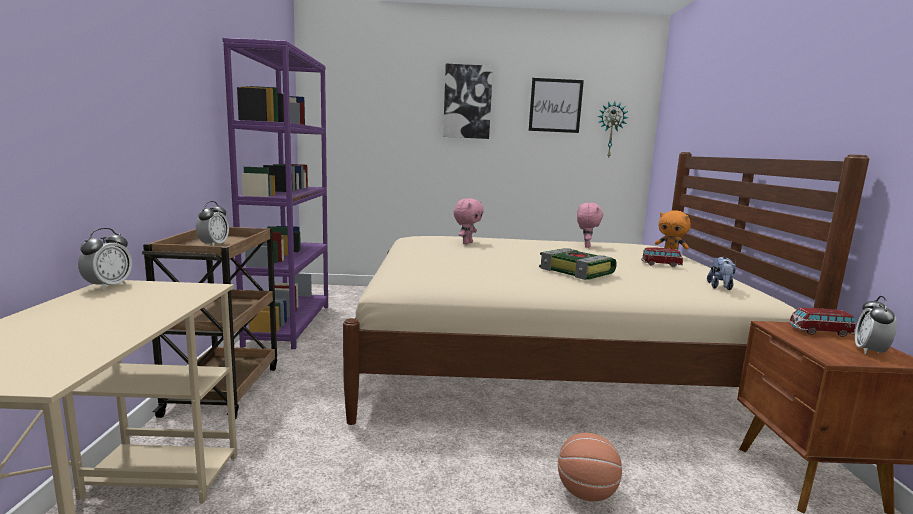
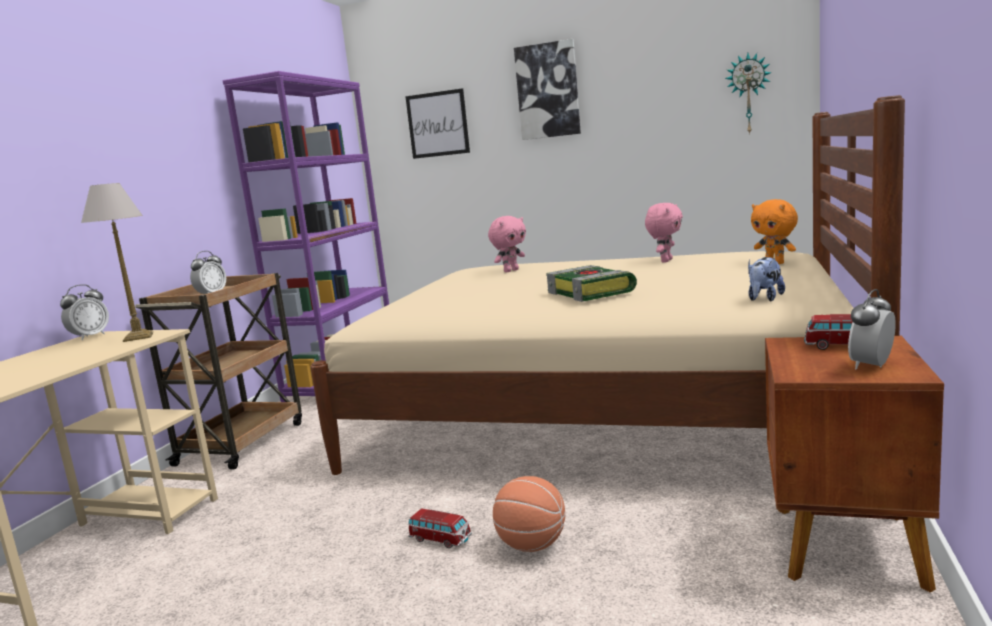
camera: 20 degrees right, 0 degrees up
picture [529,78,584,133] -> picture moved to [405,88,470,159]
toy car [642,247,683,267] -> toy car moved to [408,508,472,548]
none -> table lamp [81,183,153,342]

